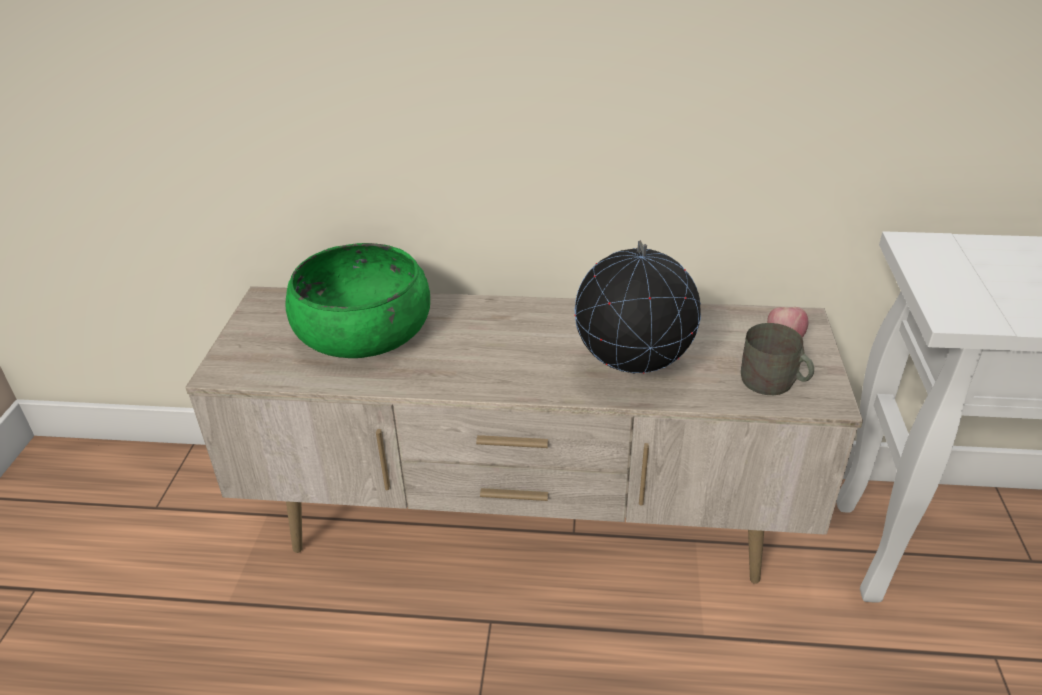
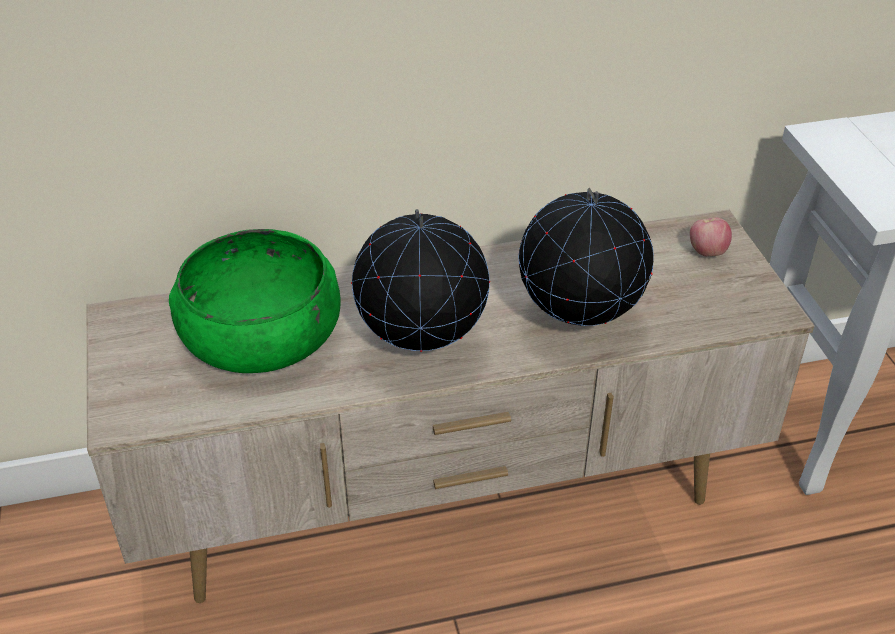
camera: 20 degrees left, 5 degrees up
grey mug [741,323,814,395] -> none
none -> globe [351,209,490,352]

